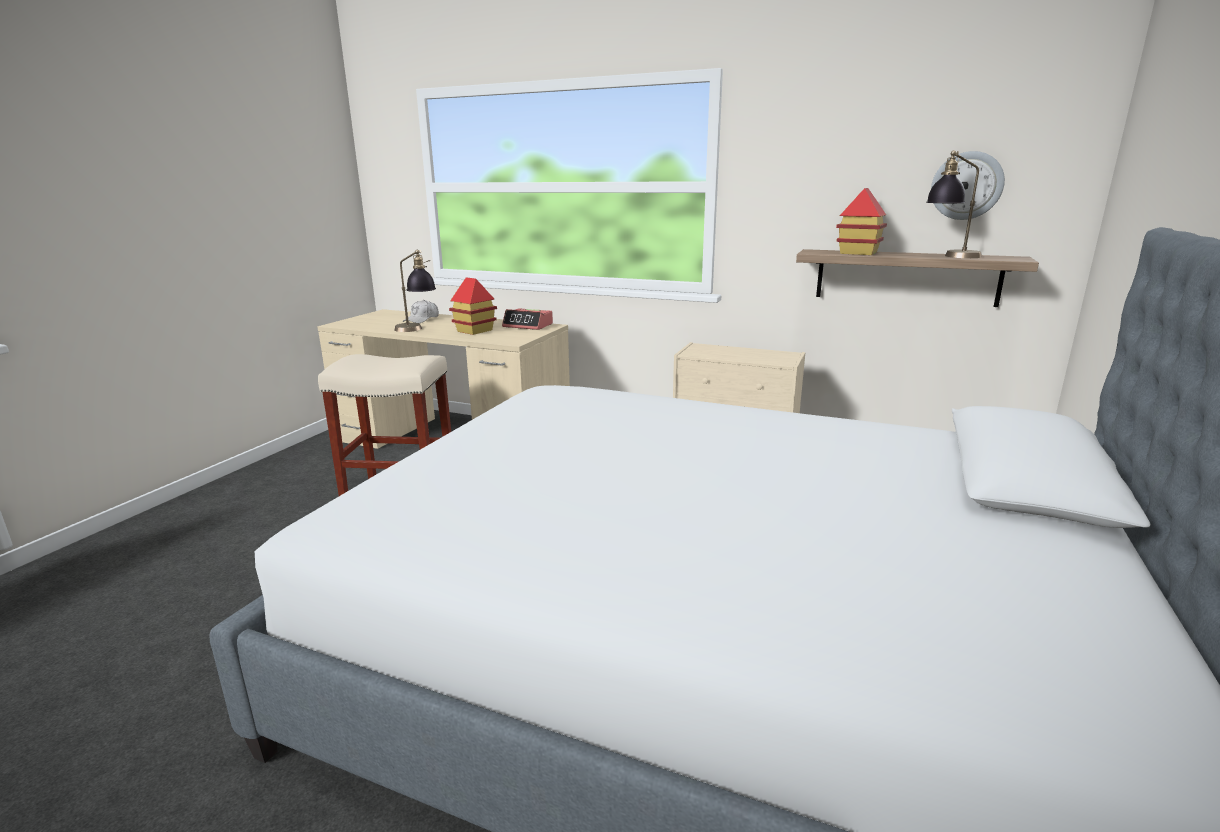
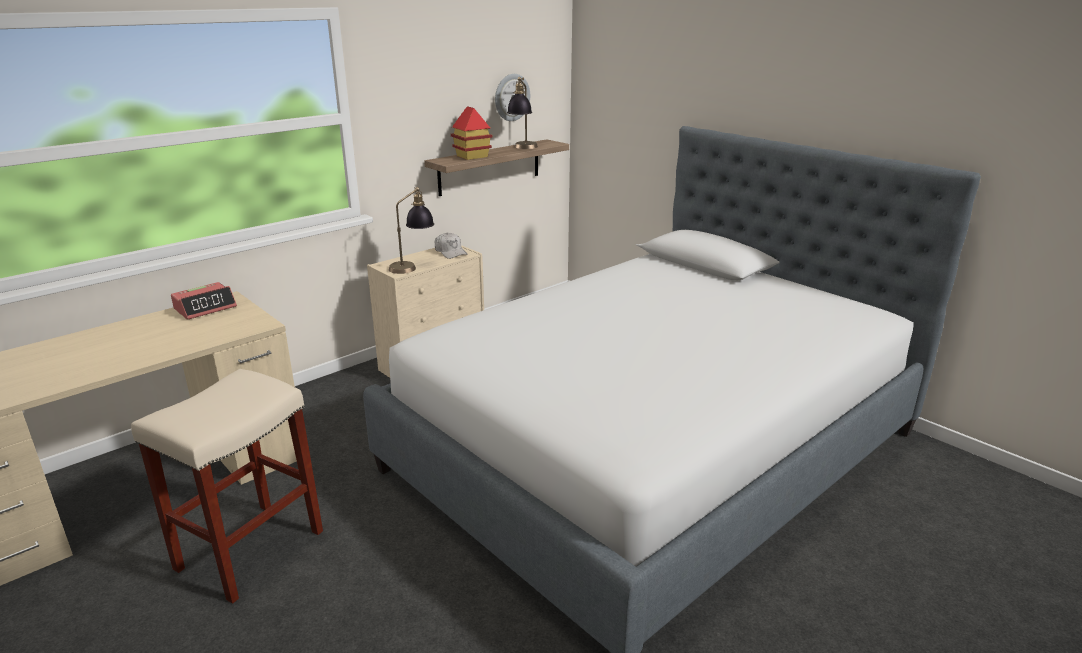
camera: 65 degrees left, 5 degrees up
table lamp [395,250,436,332] -> table lamp moved to [389,187,434,274]
white cap [403,300,439,323] -> white cap moved to [435,232,468,259]
toy house [449,277,497,335] -> none

